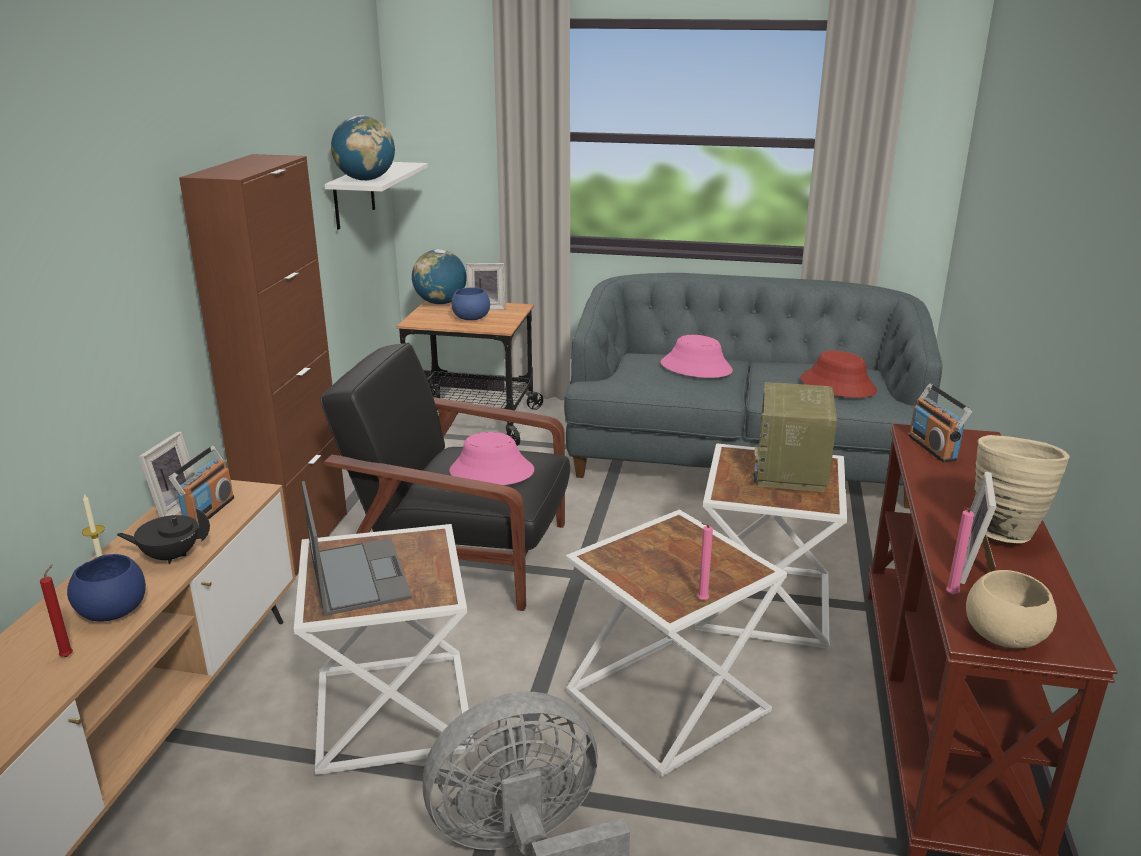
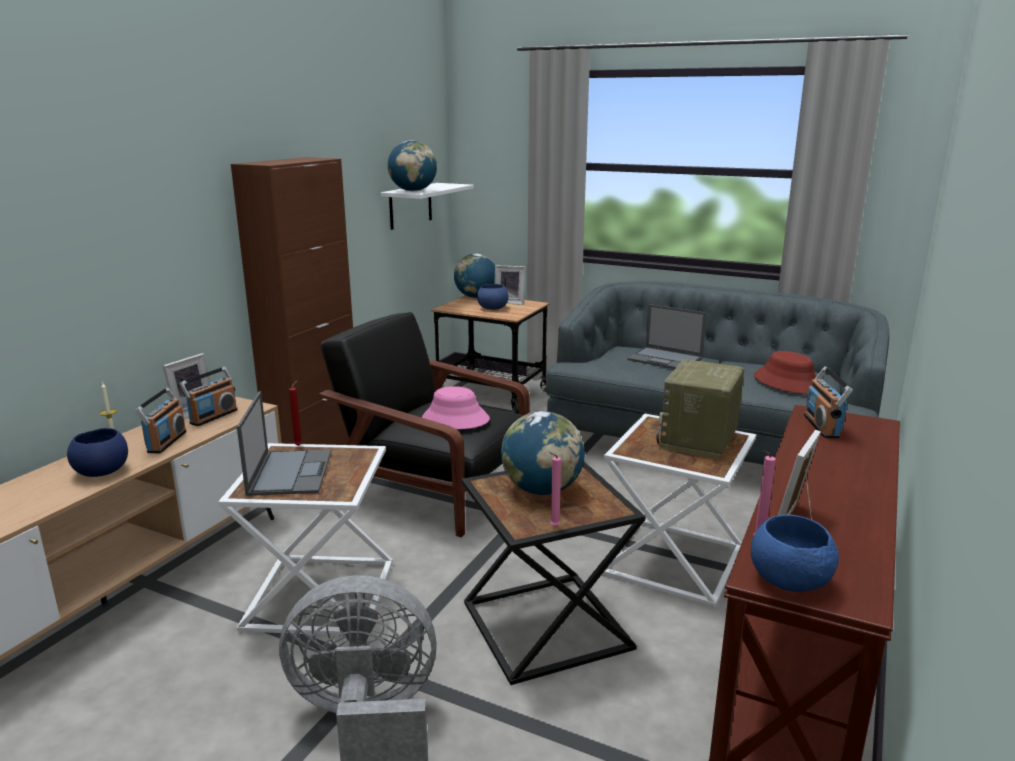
camera: 15 degrees right, 5 degrees down
red candle [40,565,73,657] -> red candle moved to [289,380,302,446]
black teapot [117,508,210,564] -> radio [135,387,187,454]
white side table [566,510,787,777] -> black side table [461,462,646,685]
pink hat [661,335,733,378] -> laptop [627,304,707,369]
beige bowl [966,570,1057,648] -> blue bowl [751,515,839,592]
beige vase [974,435,1070,543] -> none
none -> globe [501,411,585,495]

